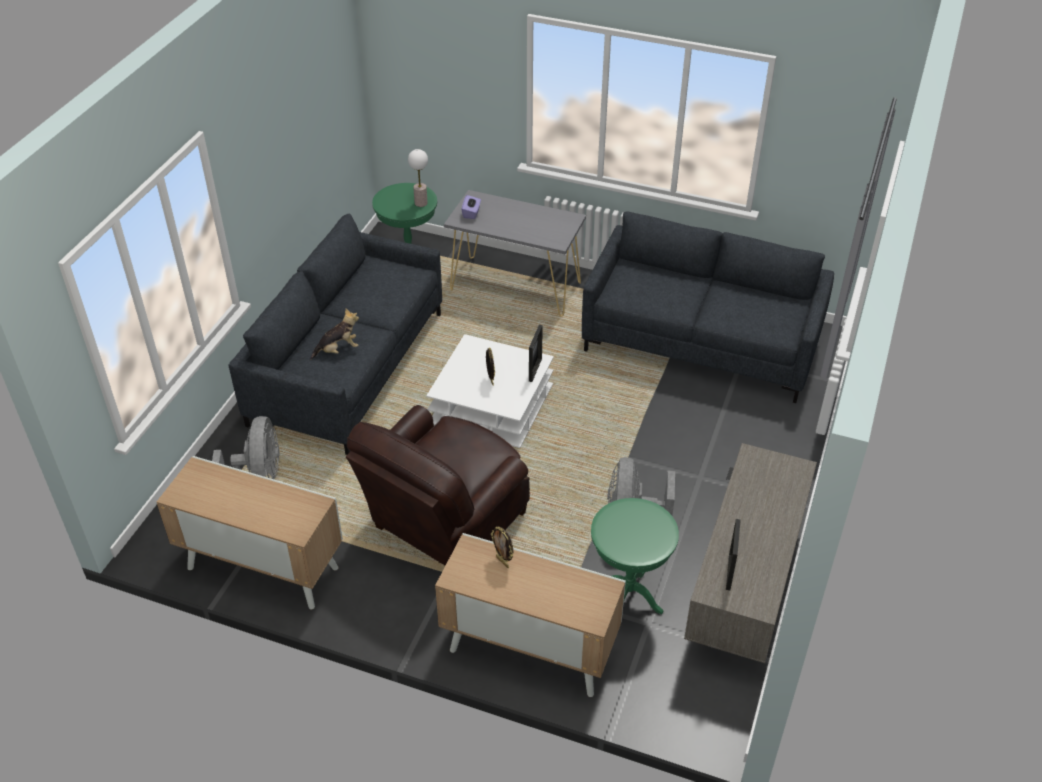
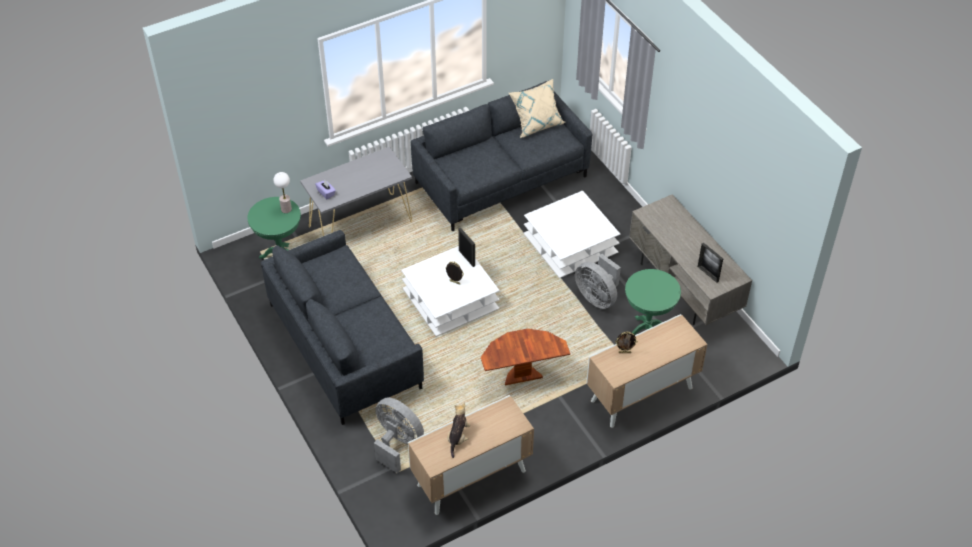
camera: 50 degrees left, 5 degrees up
plush toy [310,309,359,360] -> plush toy moved to [448,403,471,458]
brown armchair [346,405,530,566] -> brown side table [481,329,570,385]
none -> beige pillow [509,79,565,138]
none -> white coffee table [523,191,620,278]

